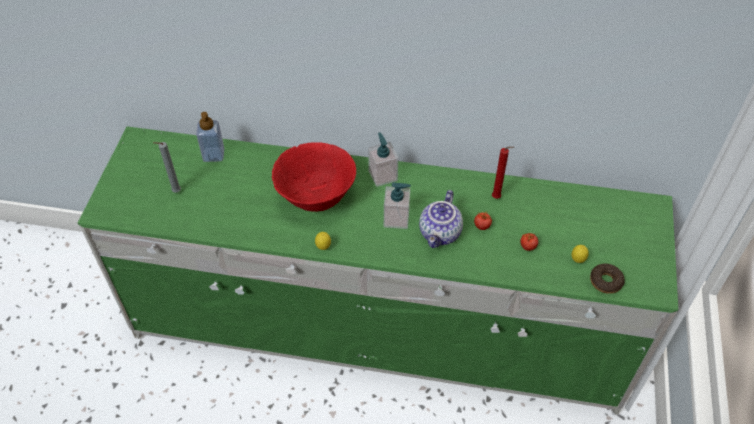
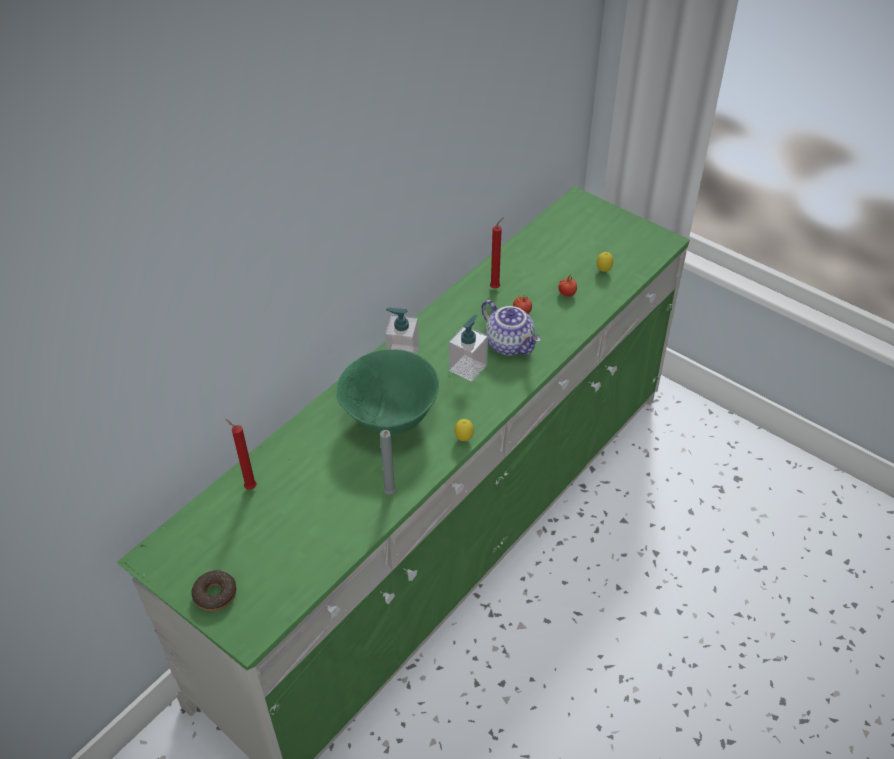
camera: 60 degrees left, 5 degrees down
grey candle [153,142,181,193] -> grey candle moved to [380,430,396,495]
soap dispenser [196,112,224,162] -> red candle [225,419,257,490]
red bowl [272,143,356,212] -> green bowl [336,349,439,434]
donut [590,264,625,294] -> donut moved to [191,570,236,611]

